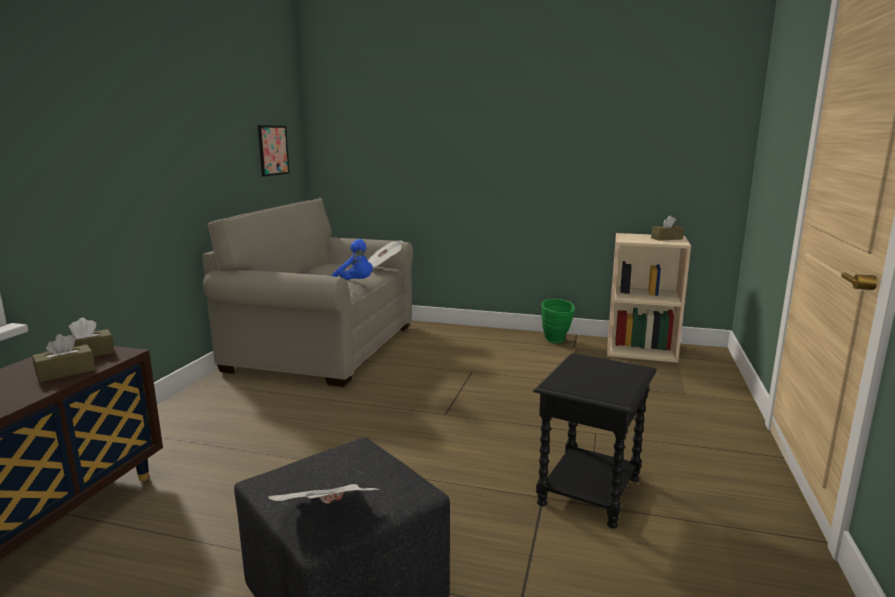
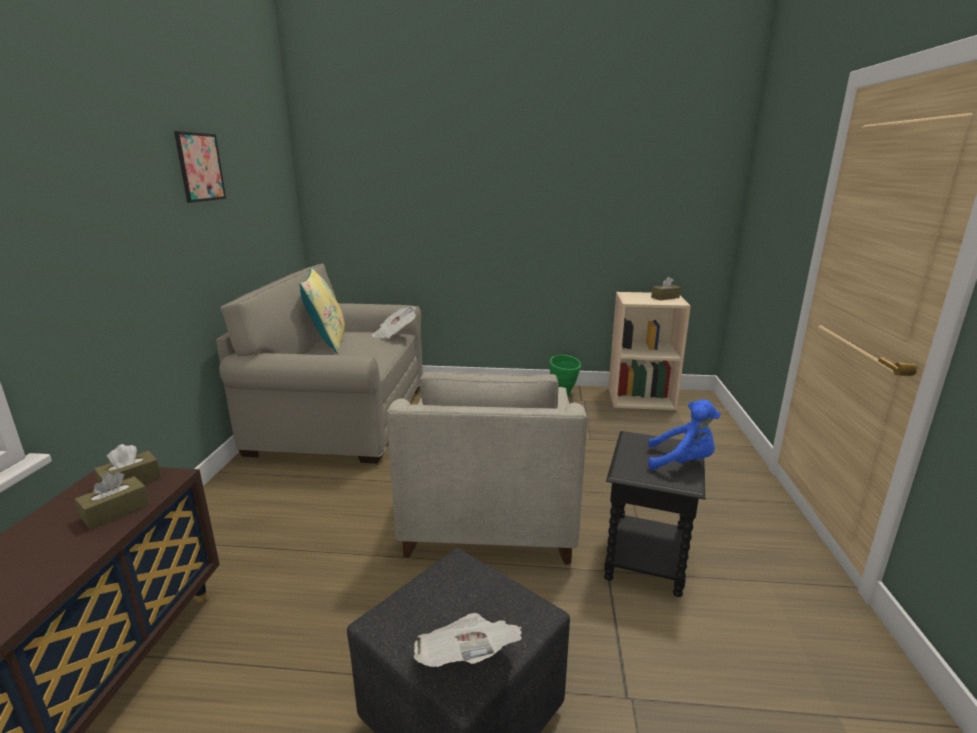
camera: 10 degrees left, 5 degrees up
picture [258,125,289,176] -> picture moved to [174,131,226,203]
blue plush toy [331,239,373,280] -> blue plush toy moved to [648,400,720,470]
none -> yellow pillow [300,268,345,353]
none -> beige armchair [387,372,587,565]

